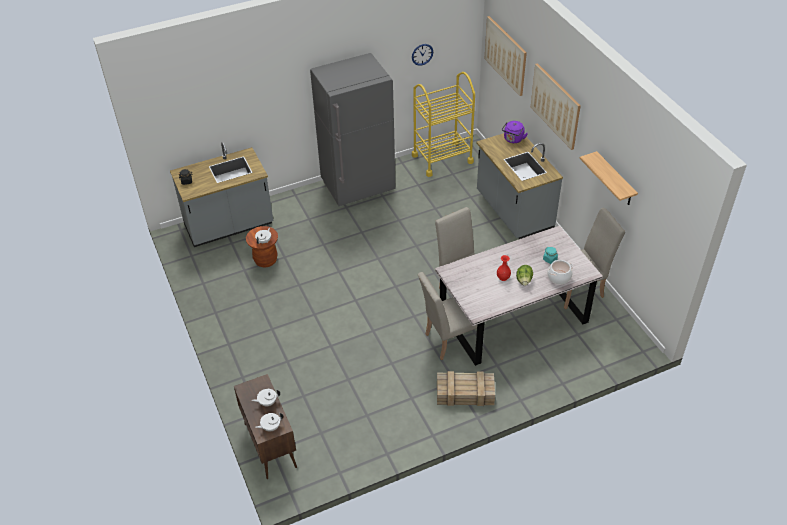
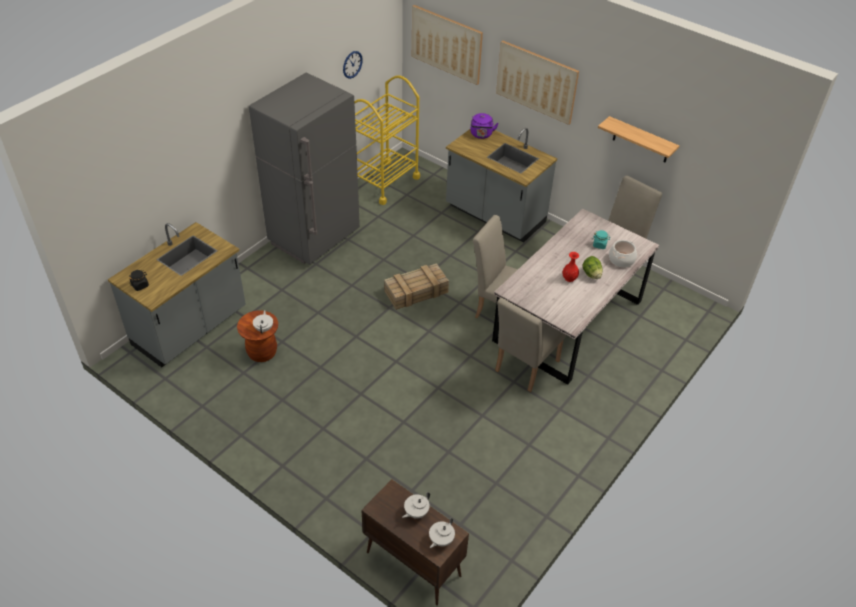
camera: 30 degrees left, 0 degrees up
crate [437,371,495,406] -> crate moved to [384,263,449,310]

